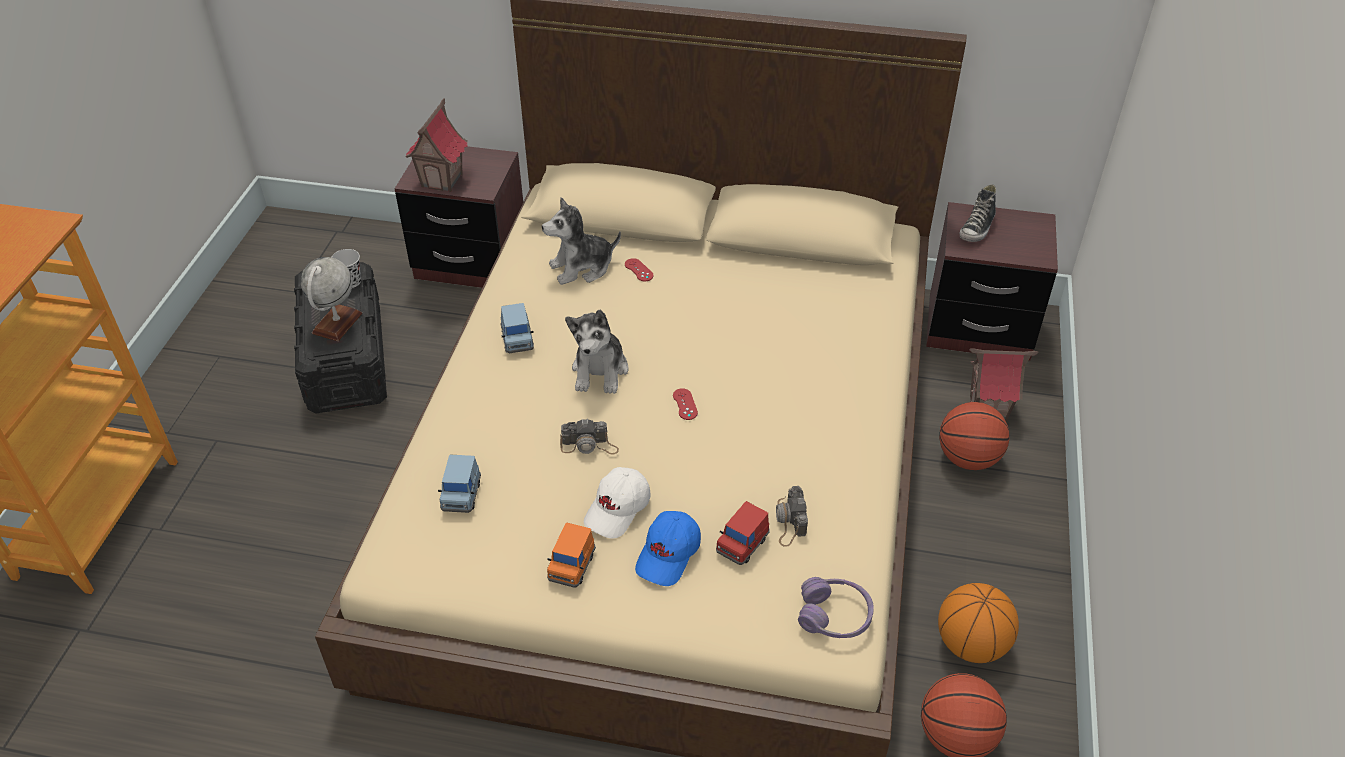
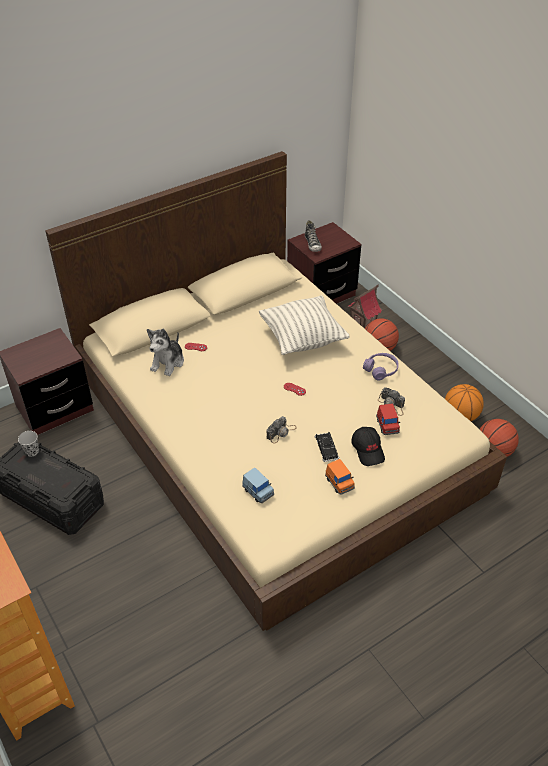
camera: 45 degrees left, 0 degrees up
globe [301,257,362,341] -> none
toy house [405,98,468,192] -> none
blue toy car [500,303,534,353] -> none
plush toy [565,310,628,394] -> none
white cap [584,467,650,538] -> black toy car [315,432,339,462]
blue cap [635,511,701,586] -> black cap [351,427,385,466]
purple headphones [798,577,874,638] -> purple headphones moved to [363,353,399,380]
none -> pillow [259,295,349,355]

